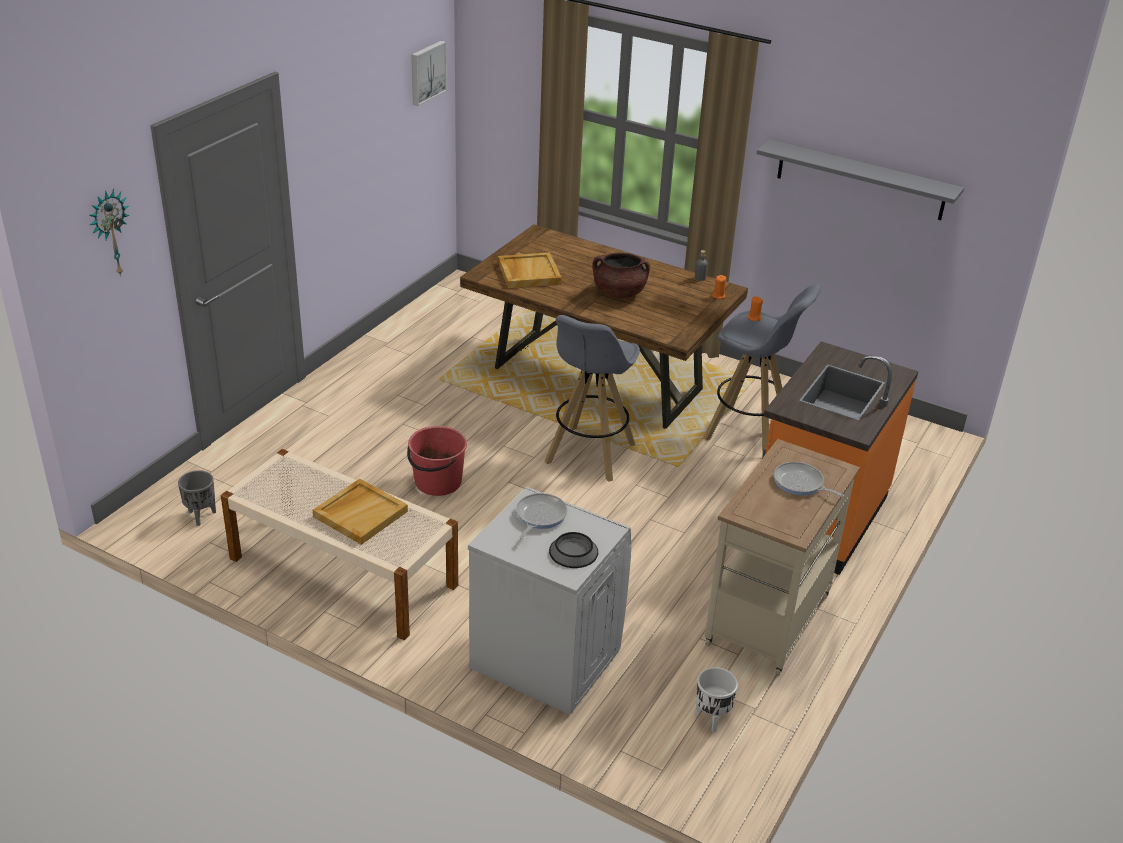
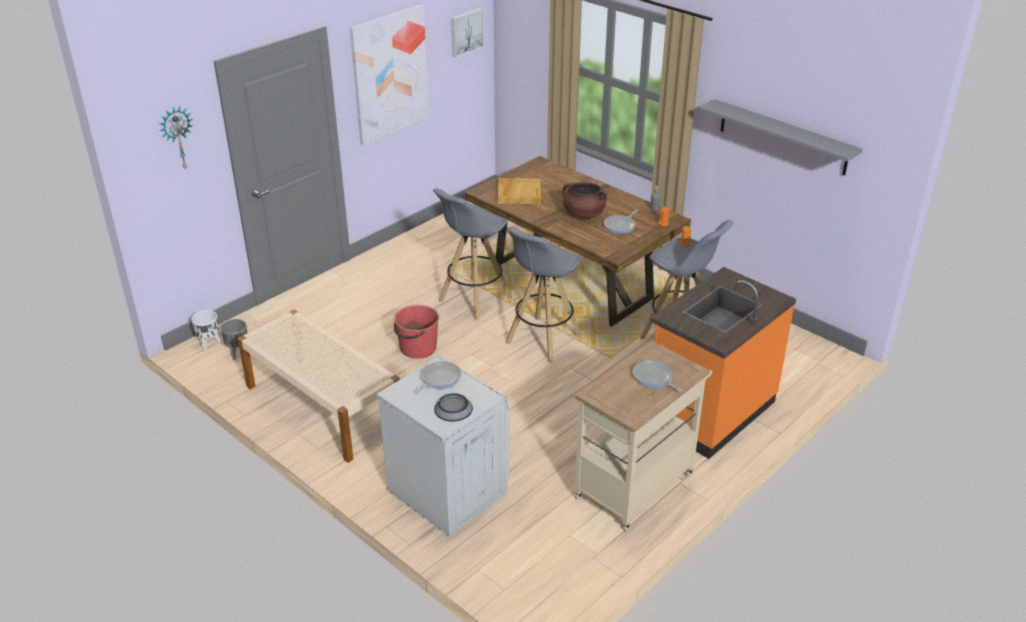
camera: 15 degrees right, 0 degrees up
beige tray [313,479,408,545] -> none
white planter [696,667,738,732] -> white planter moved to [191,310,221,351]
none -> picture [350,4,429,145]
none -> grey stool [433,188,512,320]
none -> frying pan [604,209,638,234]

